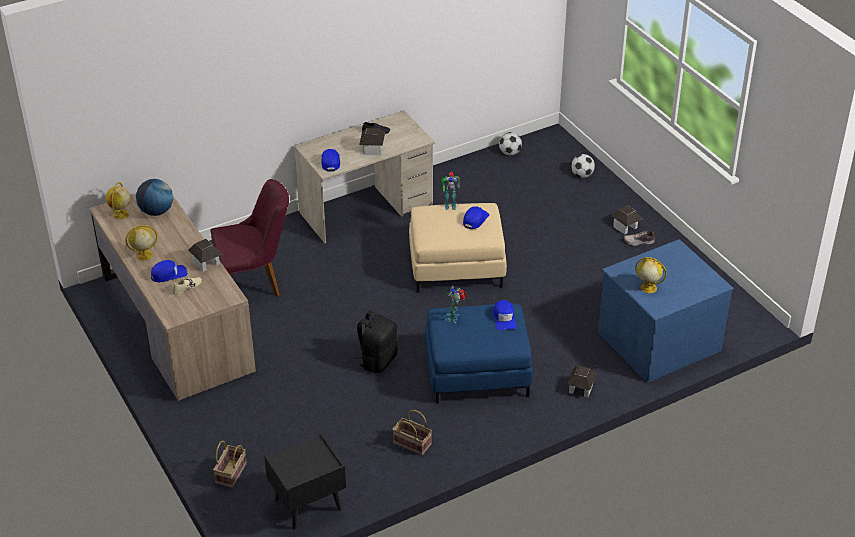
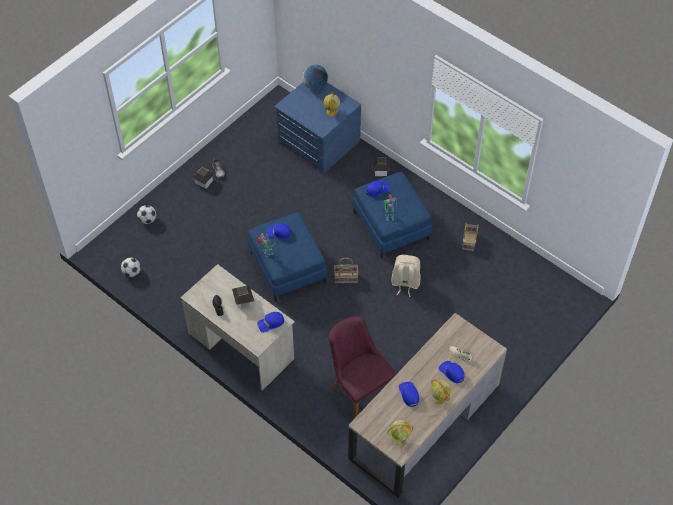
camera: 110 degrees left, 15 degrees up
globe [136,179,173,216] -> globe moved to [302,64,328,90]
toy house [188,239,222,272] -> none
basket [213,441,247,488] -> basket moved to [334,258,358,283]
black nightstand [264,433,346,530] -> none
black backpack [353,311,397,373] -> beige backpack [391,255,421,297]
beige ottoman [409,203,507,293] -> blue ottoman [248,213,327,302]
none -> blue cap [398,382,419,407]

